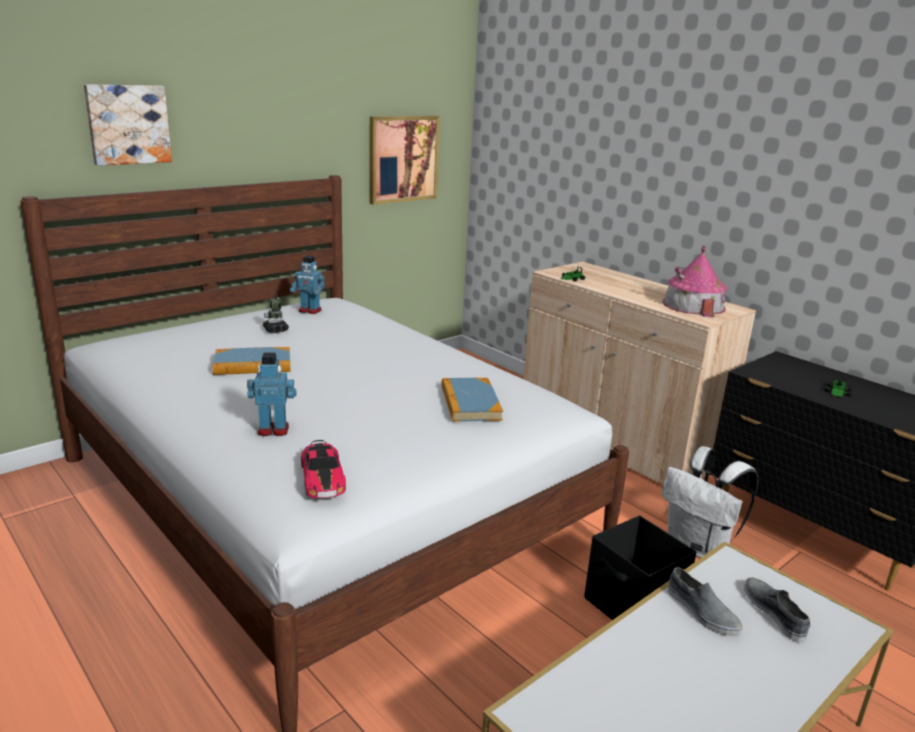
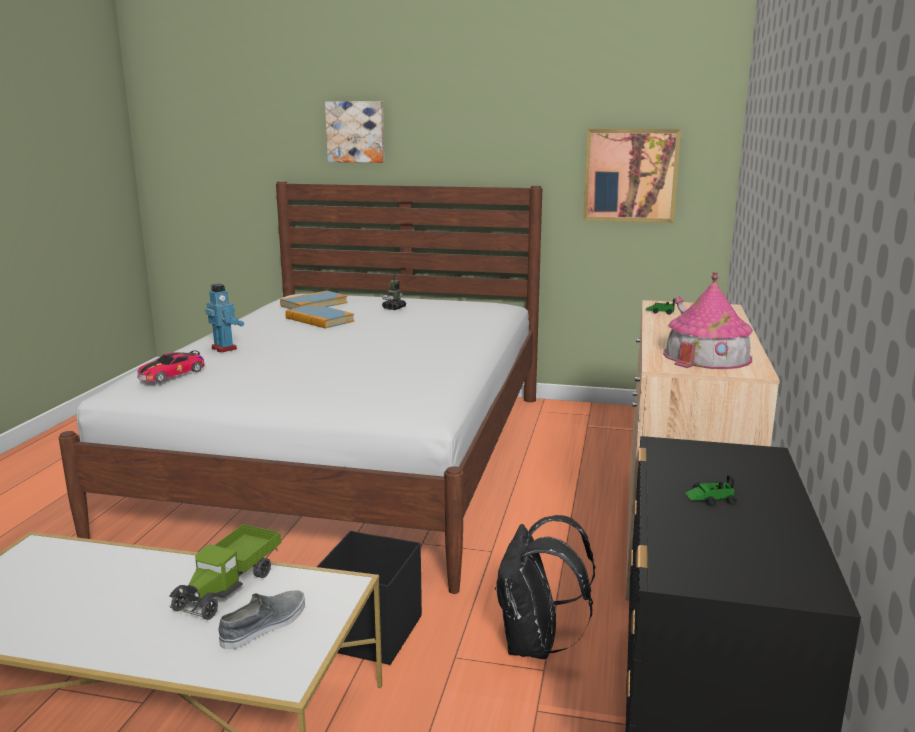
camera: 55 degrees right, 5 degrees down
toy robot [290,255,325,314] -> none
book [441,378,503,422] -> book moved to [280,291,347,309]
white backpack [662,446,758,558] -> black backpack [495,515,595,659]
grey shoe [668,567,743,636] -> toy truck [170,524,281,620]

